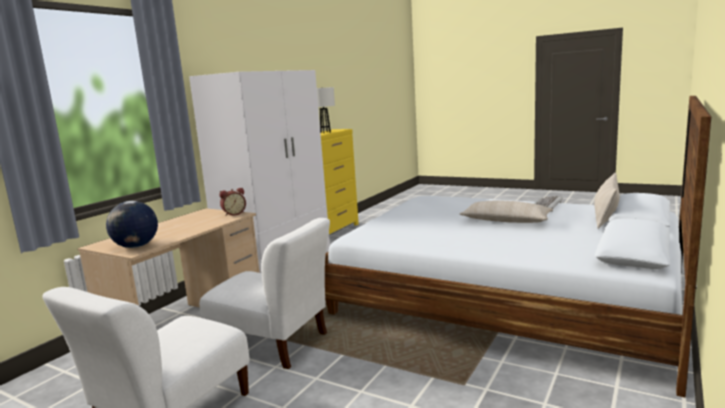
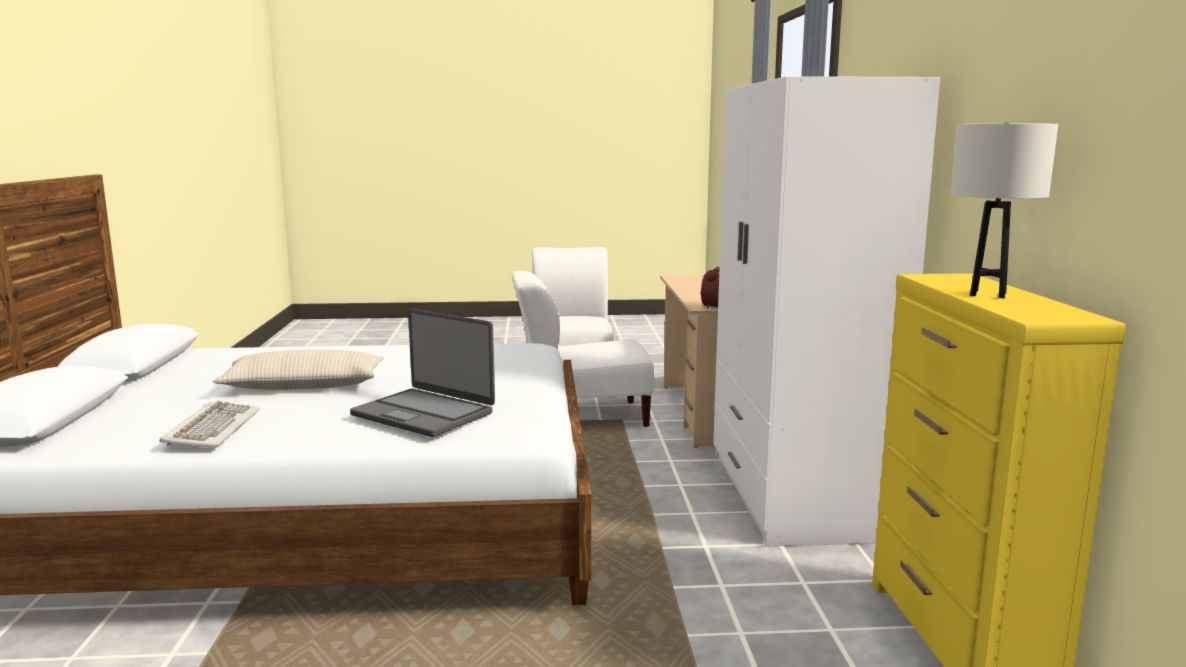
camera: 145 degrees right, 0 degrees up
globe [106,201,158,248] -> none
beige pillow [594,173,620,229] -> none
none -> laptop [350,309,495,437]

